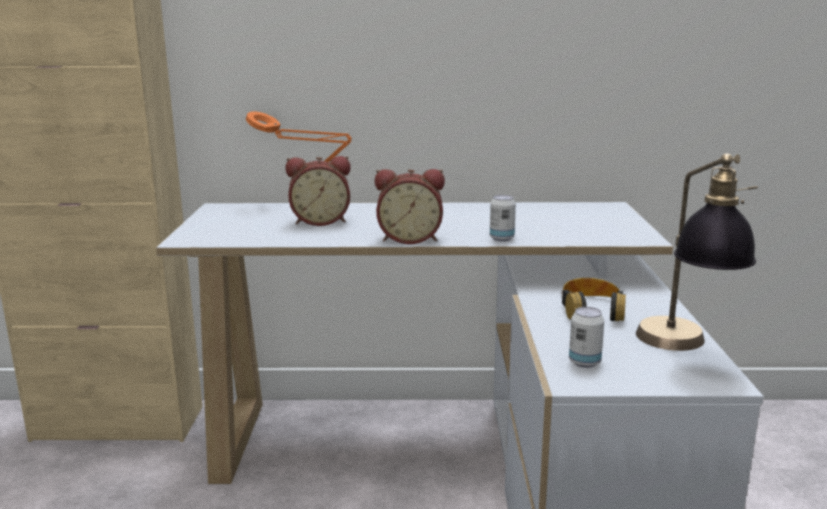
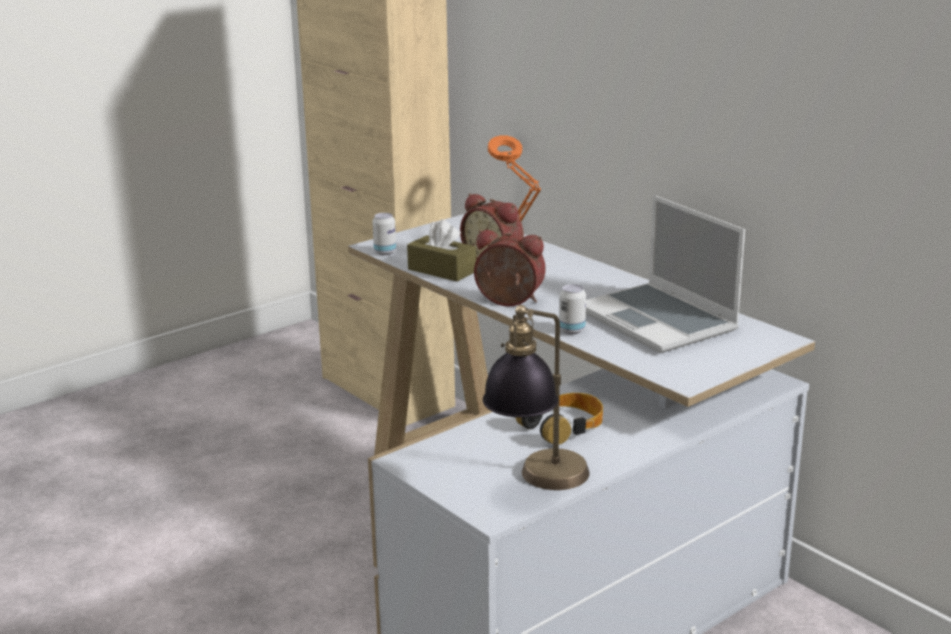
camera: 50 degrees right, 5 degrees up
alarm clock [375,169,445,244] -> alarm clock turned 150 degrees clockwise [474,230,545,306]
can [569,307,604,368] -> can moved to [372,213,396,255]
none -> brown tissue box [407,219,476,281]
none -> laptop [586,195,745,353]

